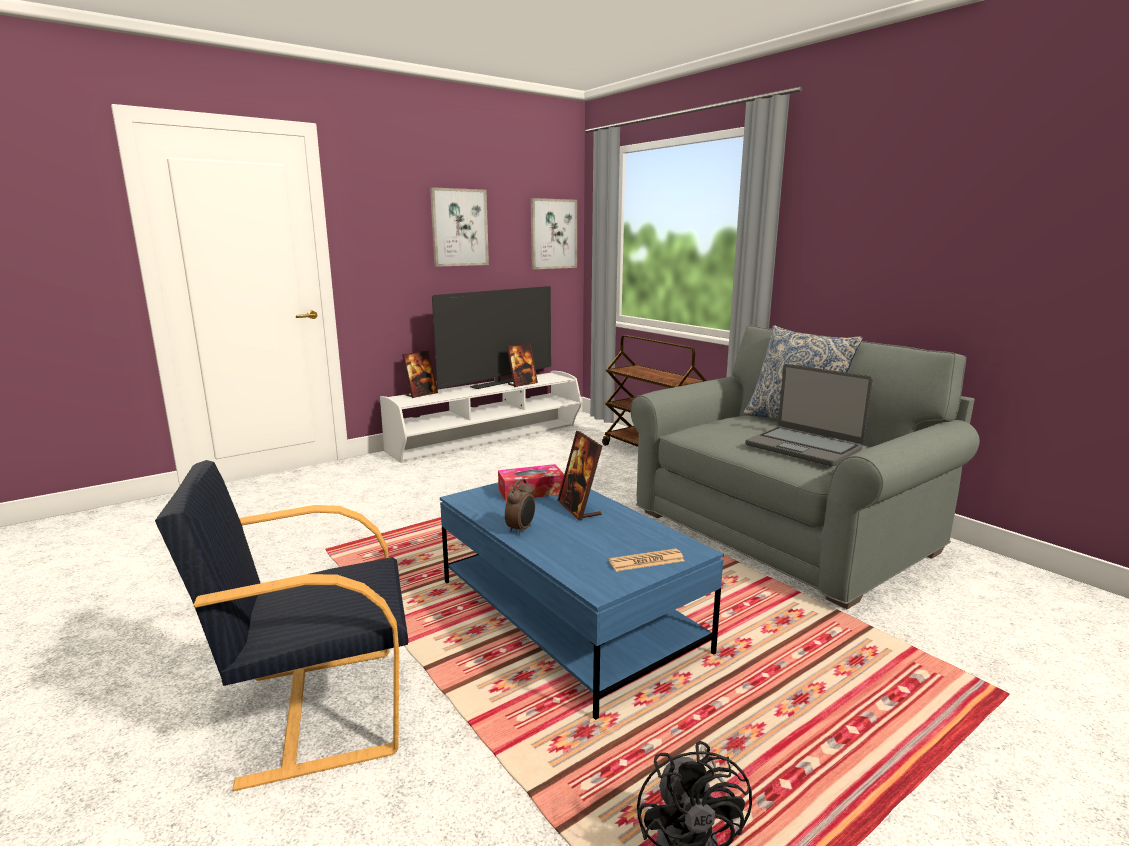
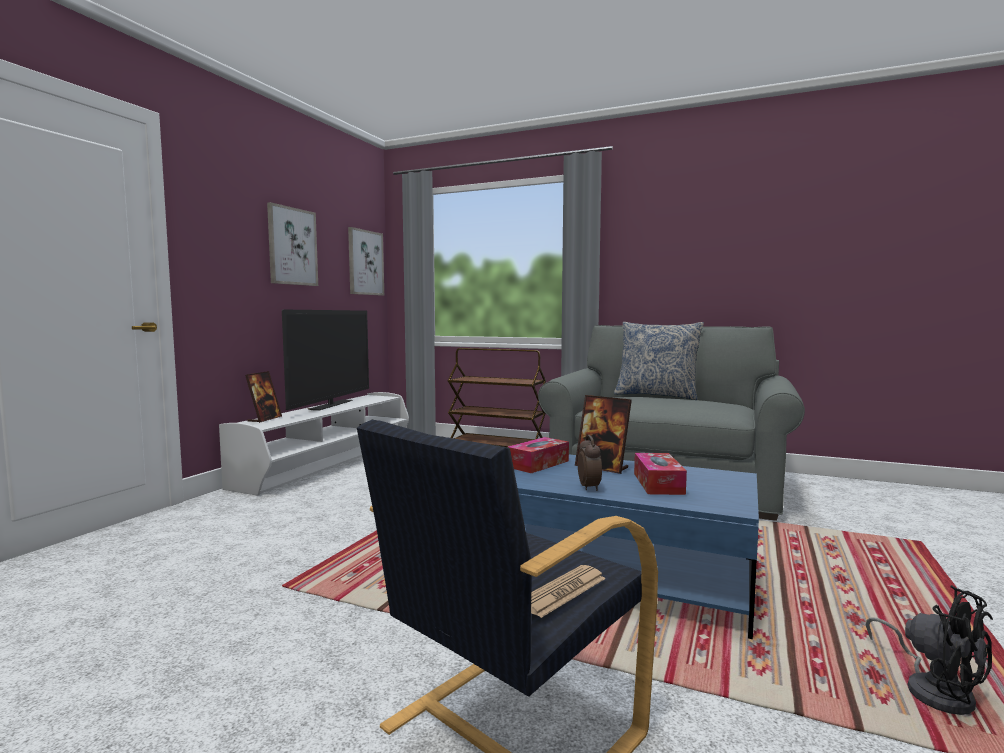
camera: 30 degrees left, 10 degrees down
picture frame [507,343,538,387] -> none
newspaper [609,548,685,572] -> newspaper moved to [531,565,606,618]
laptop [745,364,873,466] -> none
none -> tissue box [634,453,687,495]

